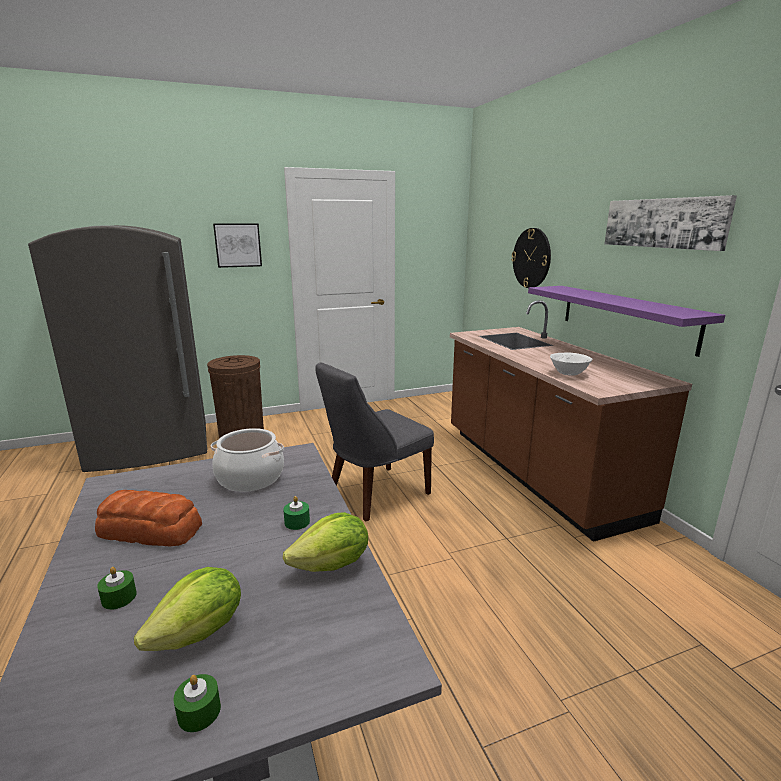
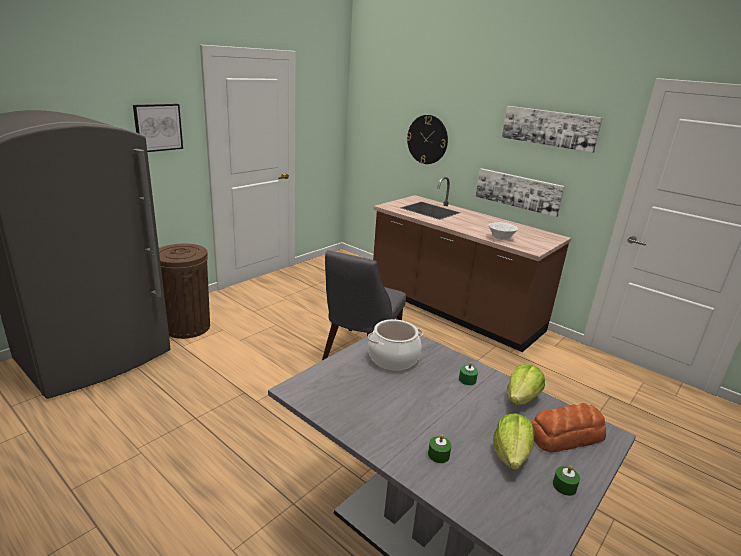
camera: 30 degrees left, 5 degrees up
bread [95,490,202,546] -> bread moved to [531,403,606,453]
purple shelf [528,286,725,357] -> picture [475,168,565,217]

